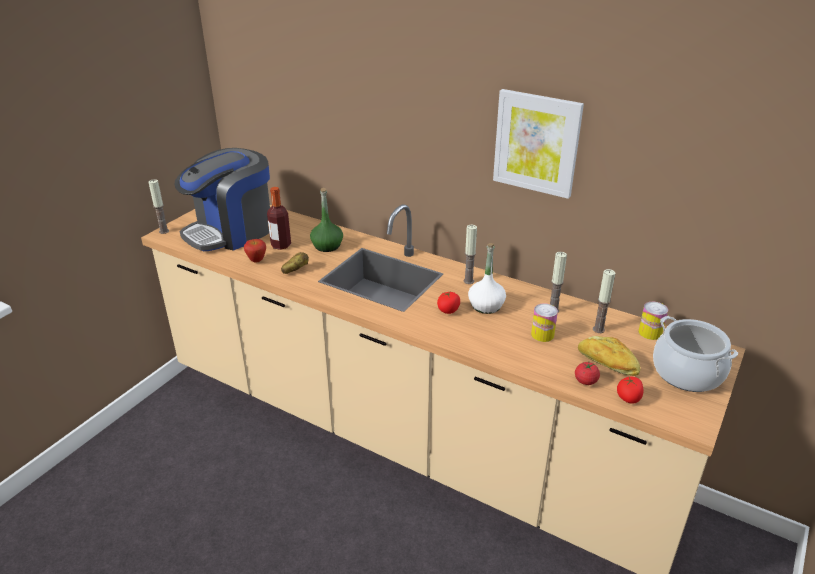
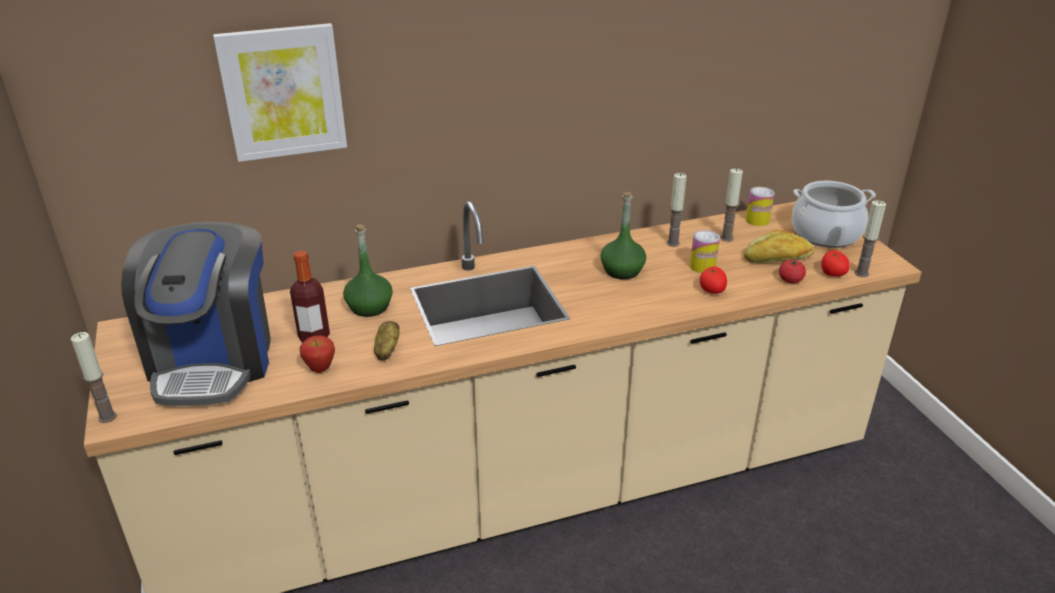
camera: 50 degrees left, 0 degrees up
tomato [437,292,460,314] -> tomato moved to [700,267,727,294]
candle [464,224,477,284] -> candle moved to [855,200,886,277]
white bottle [468,243,506,314] -> green bottle [600,192,646,279]
picture [493,89,584,199] -> picture moved to [213,23,347,162]

